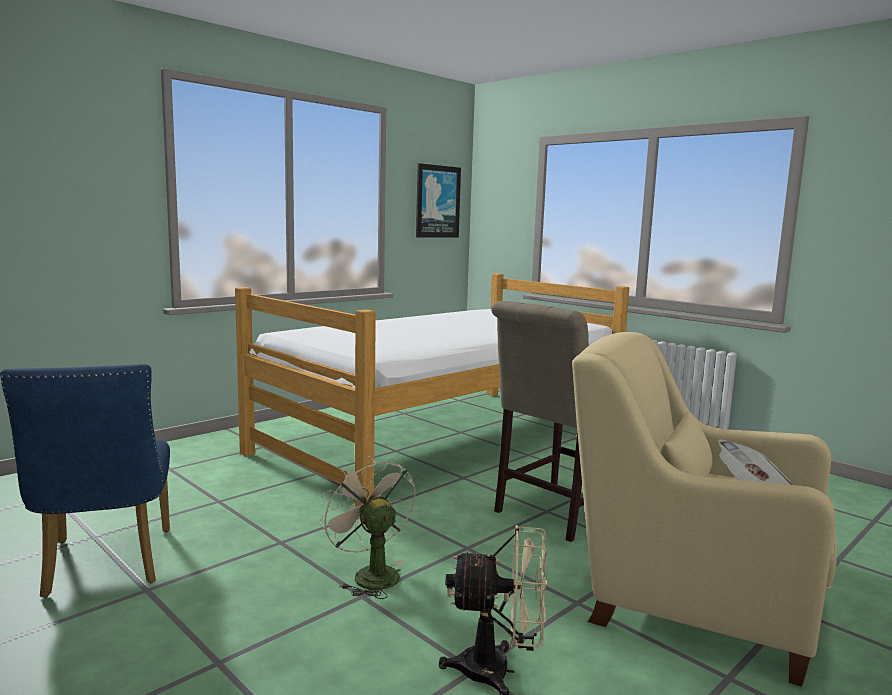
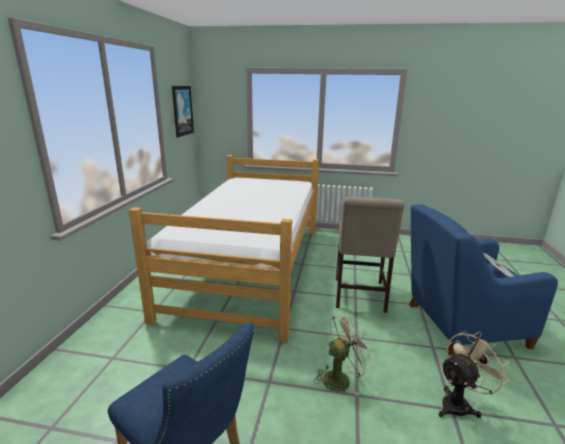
camera: 35 degrees left, 10 degrees up
beige fan [319,456,415,599] -> beige fan turned 135 degrees clockwise [314,312,374,396]
beige armchair [572,332,837,687] -> blue armchair [409,204,558,356]

